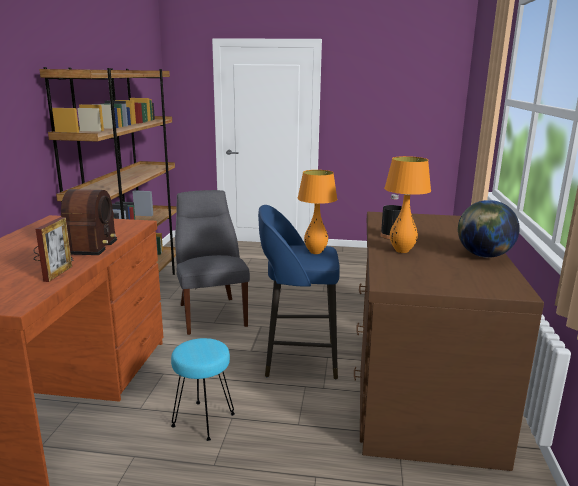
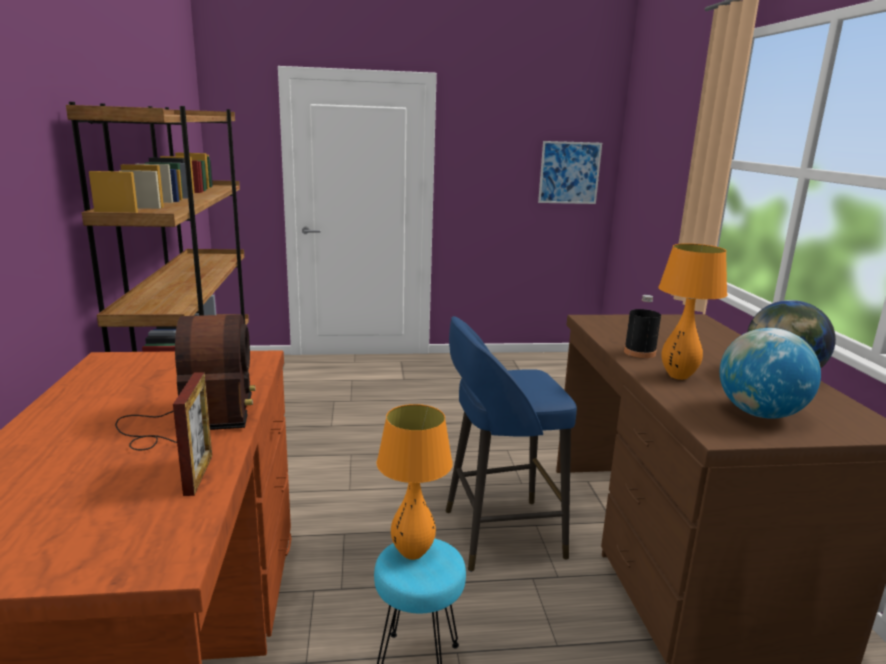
camera: 15 degrees left, 0 degrees up
grey chair [175,190,250,335] -> none
orange table lamp [298,170,337,254] -> orange table lamp moved to [376,404,453,560]
none -> picture [538,141,602,204]
none -> globe [720,328,821,419]

